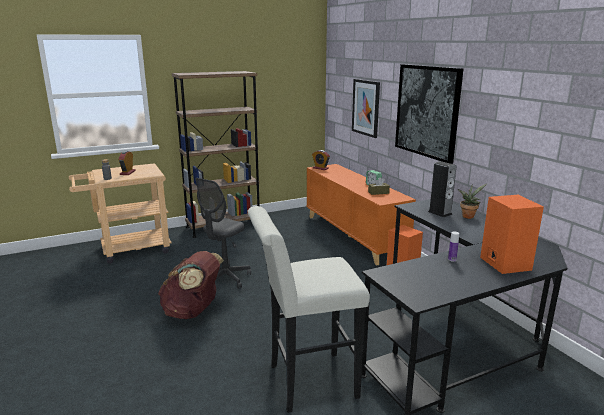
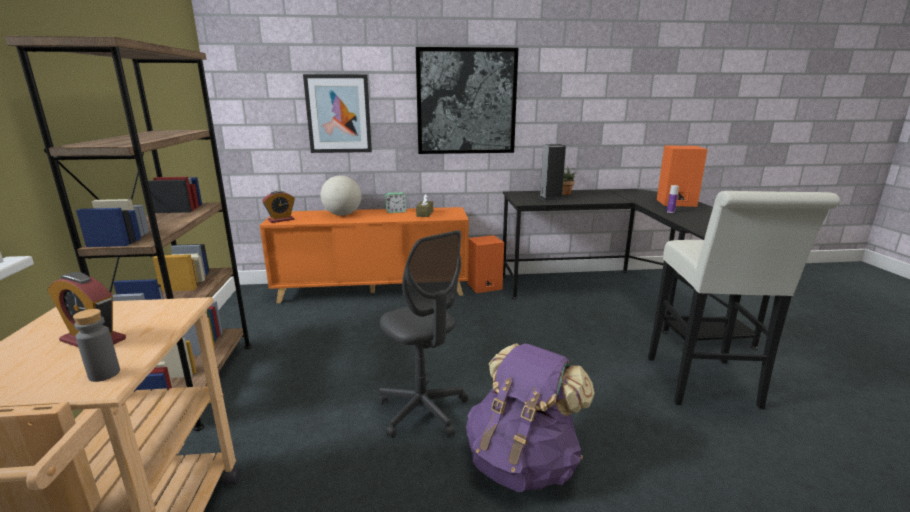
camera: 70 degrees left, 0 degrees up
brown backpack [158,251,224,319] -> purple backpack [466,343,595,492]
none -> globe [321,175,362,216]

